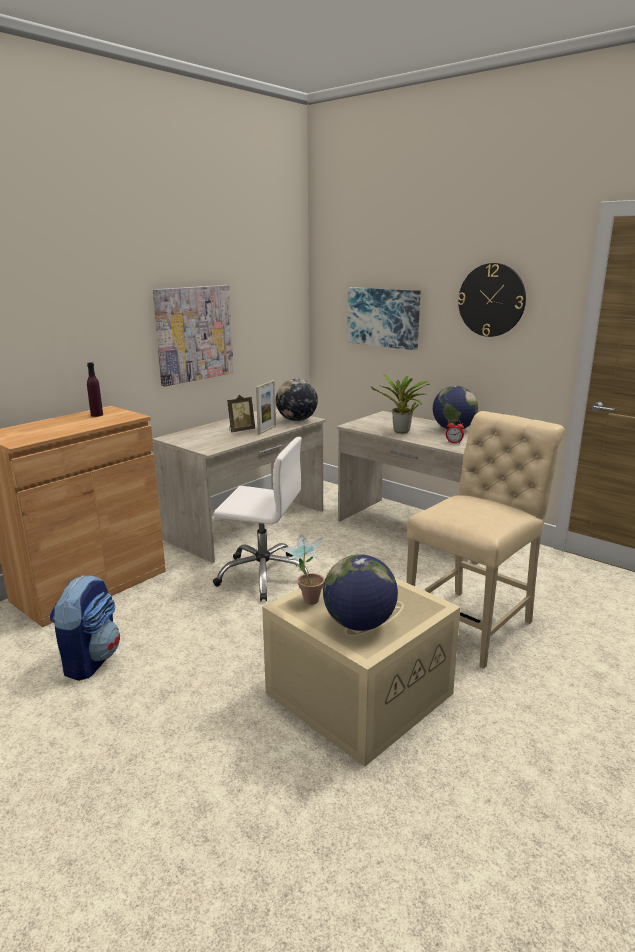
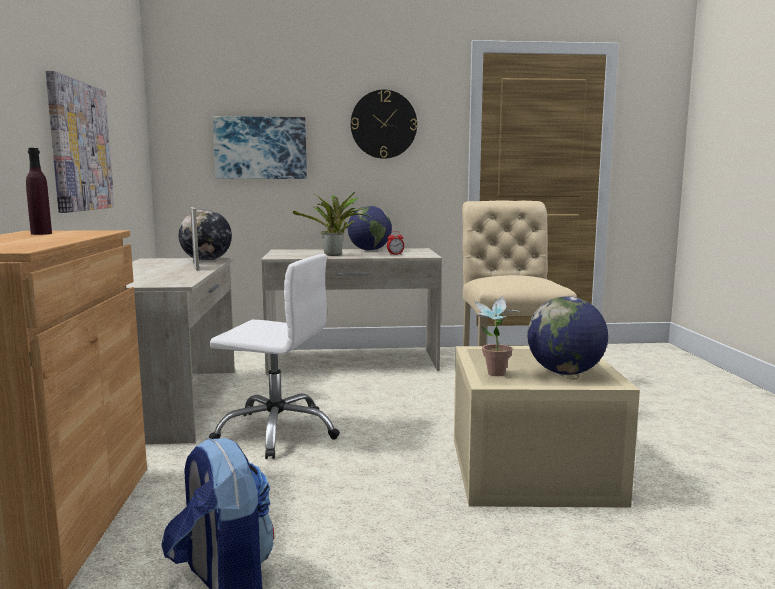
camera: 45 degrees left, 10 degrees down
white office chair [213,437,309,601] -> white office chair turned 45 degrees clockwise [209,254,340,459]
picture frame [227,395,255,432] -> none

